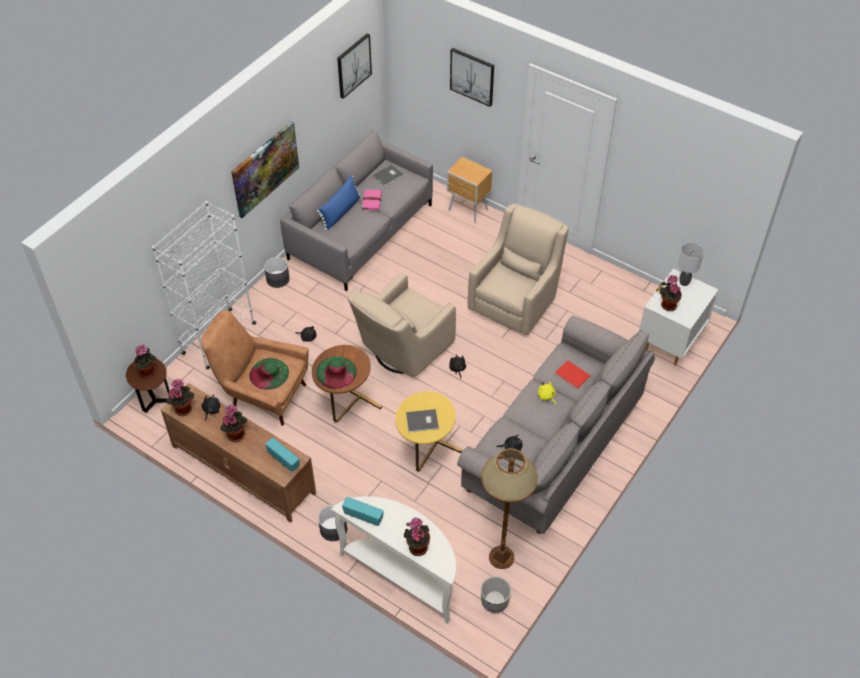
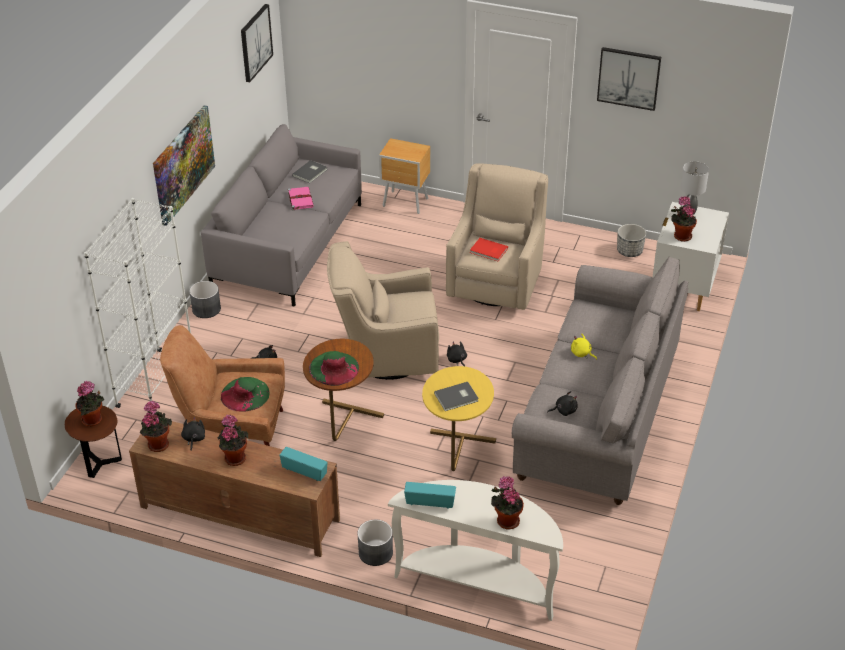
camera: 15 degrees left, 10 degrees down
blue pillow [317,175,360,230] -> none
beige armchair [348,272,456,377] -> beige armchair turned 60 degrees clockwise [327,241,439,380]
picture [450,48,494,107] -> picture moved to [597,47,661,111]
brown floor lamp [481,448,538,569] -> none
planter [481,576,511,613] -> planter moved to [617,224,646,257]
red book [555,360,590,389] -> red book moved to [470,238,508,261]

